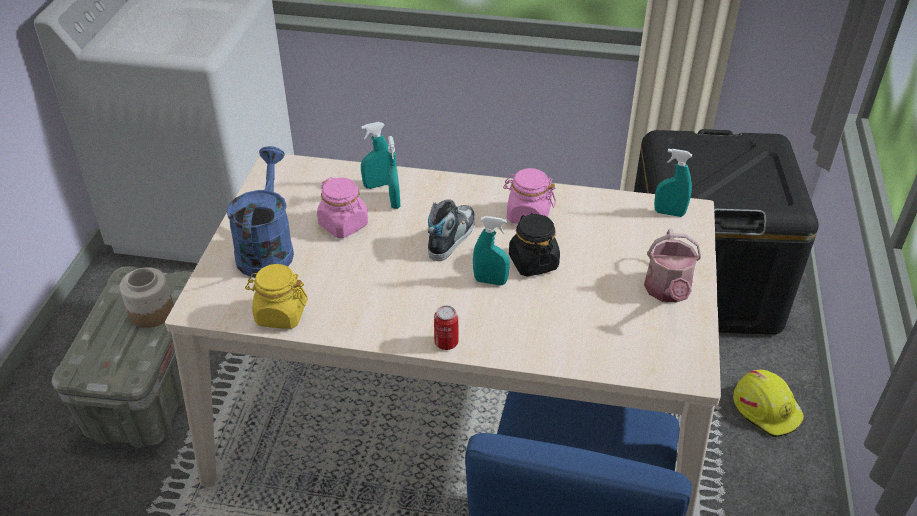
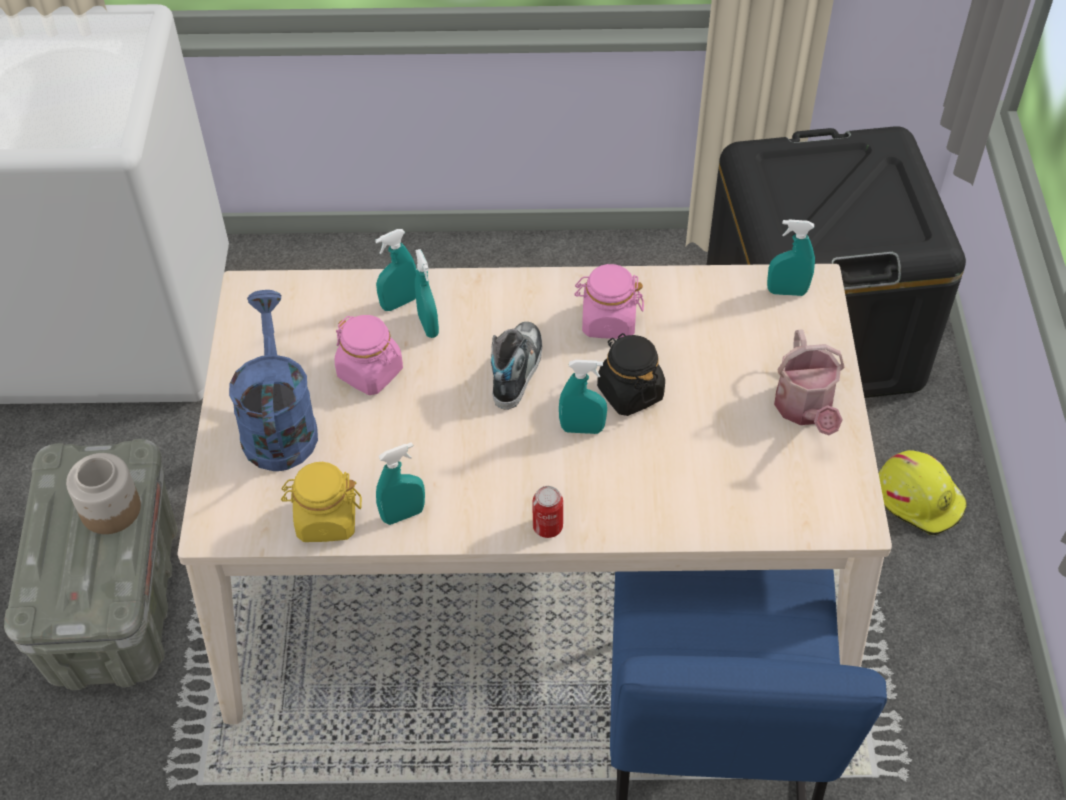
camera: 10 degrees left, 10 degrees up
none -> turquoise spray bottle [376,442,425,525]

